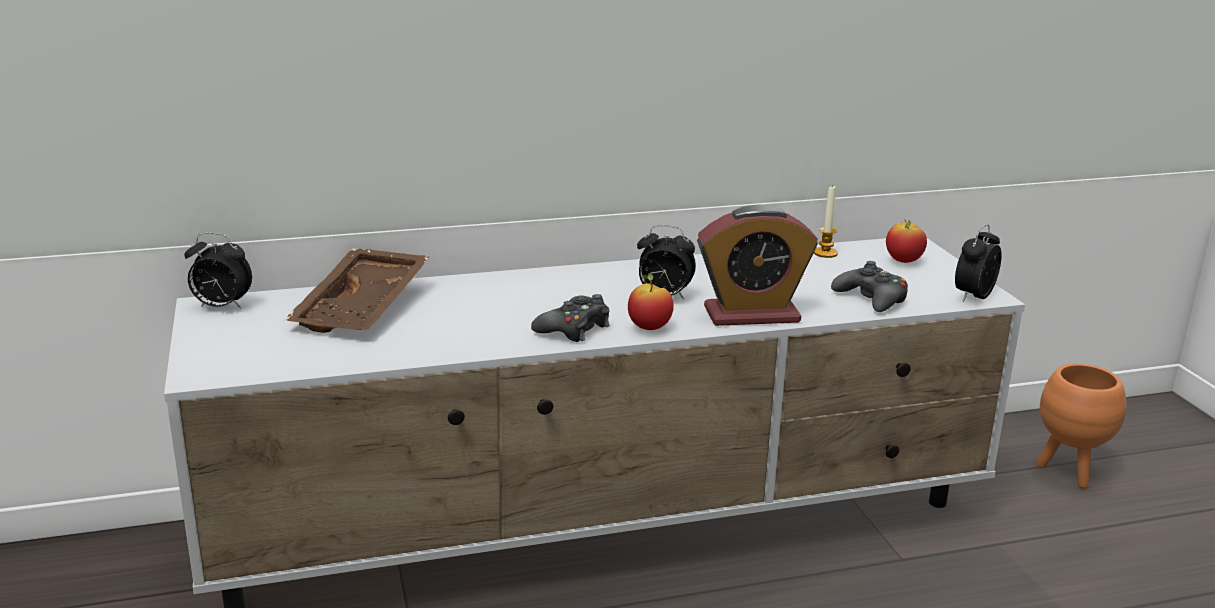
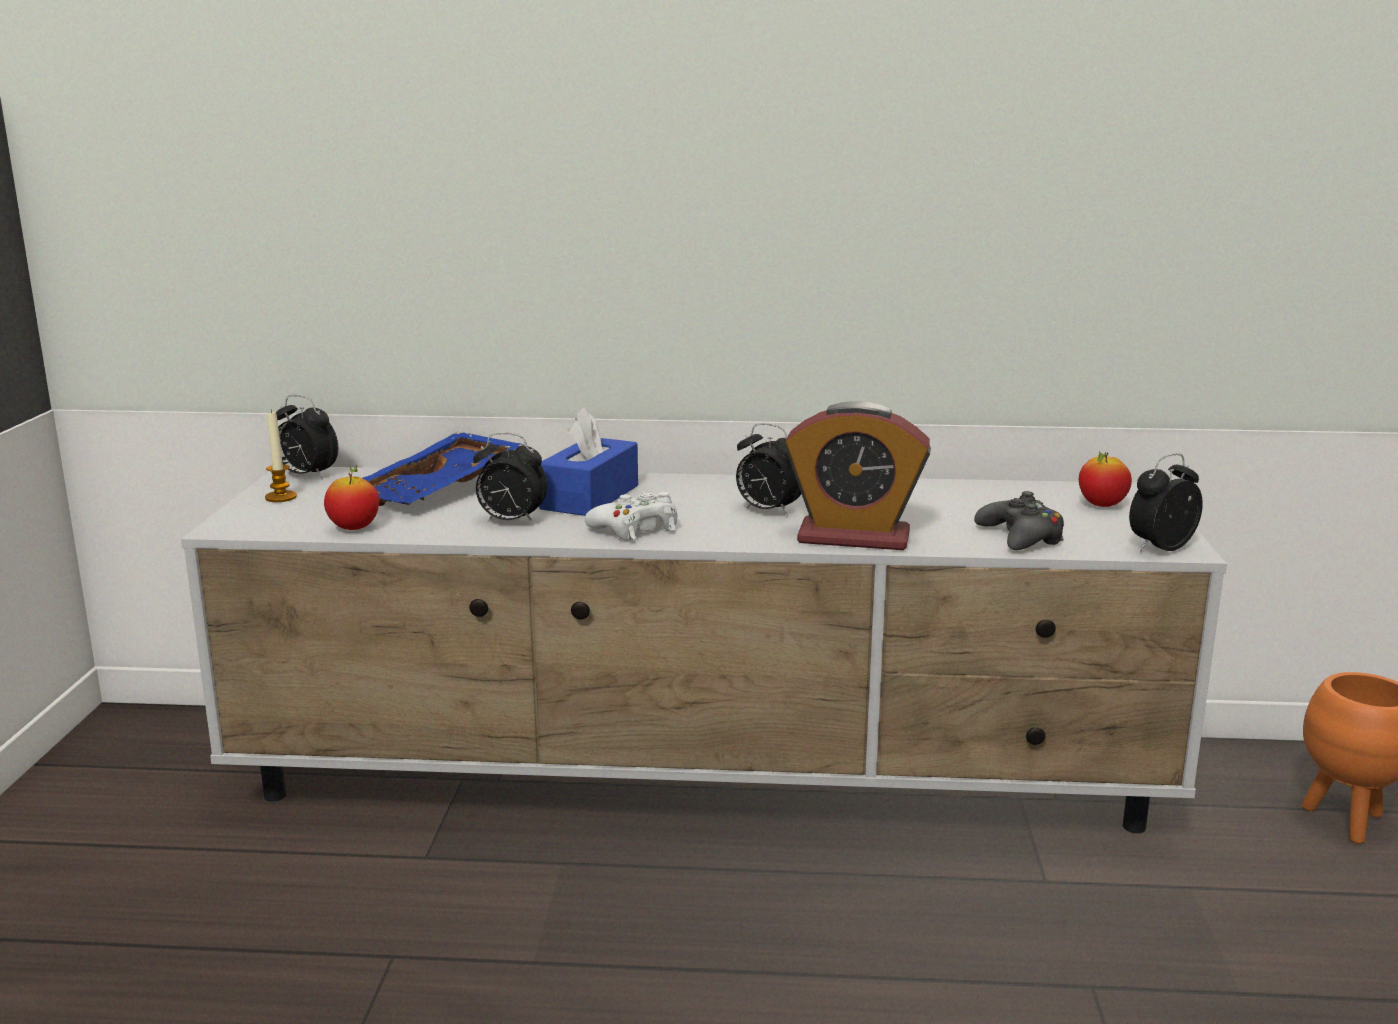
camera: 20 degrees right, 5 degrees down
brown tray [284,248,430,333] -> blue tray [363,432,525,506]
black game controller [531,294,610,342] -> white game controller [585,492,677,541]
apple [628,273,674,330] -> apple moved to [324,465,379,530]
candle [814,185,838,258] -> candle moved to [265,409,297,502]
none -> alarm clock [473,433,547,524]
none -> blue tissue box [539,407,638,516]

